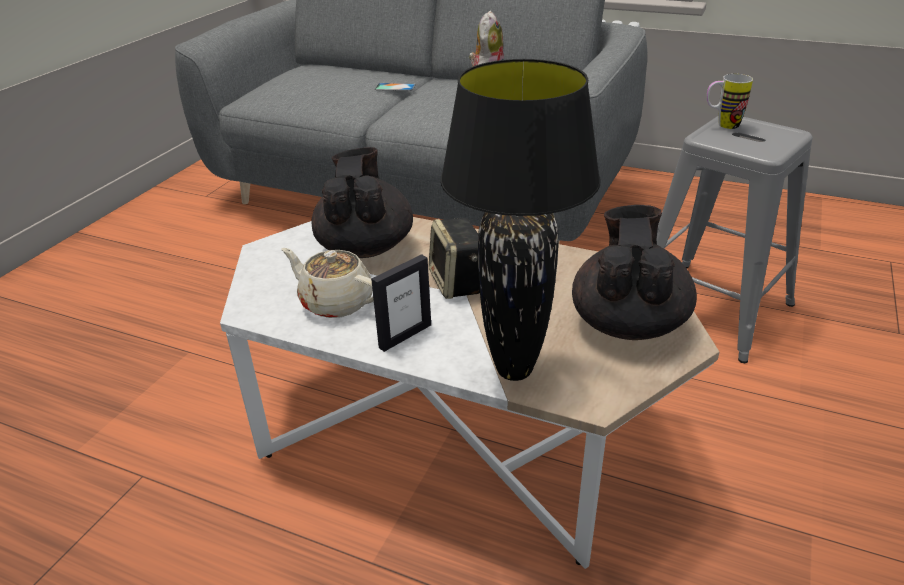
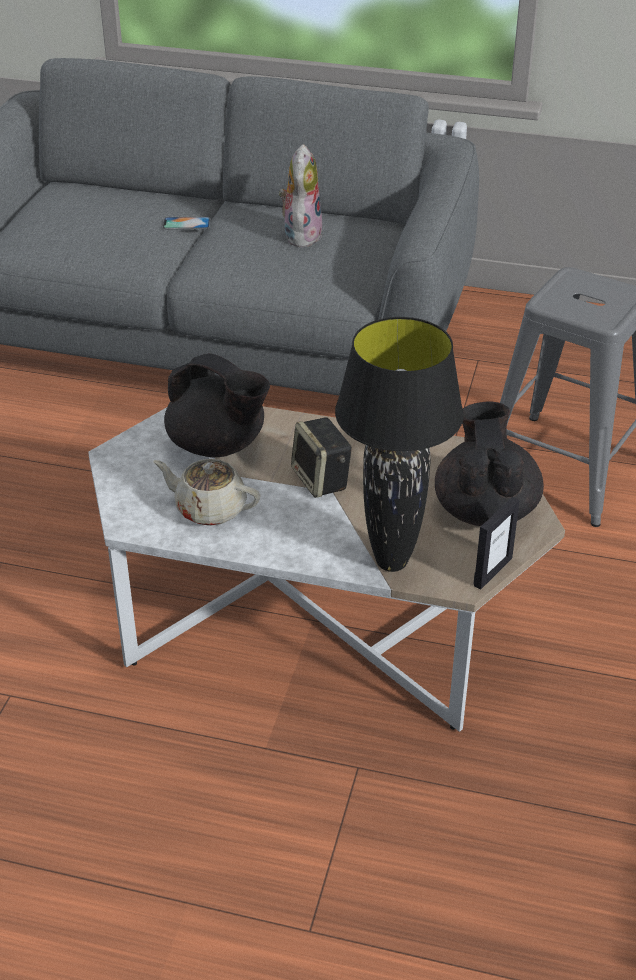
camera: 10 degrees left, 5 degrees up
black teapot [311,147,413,258] -> black teapot turned 135 degrees clockwise [164,353,270,457]
picture frame [371,254,431,352] -> picture frame moved to [473,497,520,589]
mug [707,74,753,129] -> none

